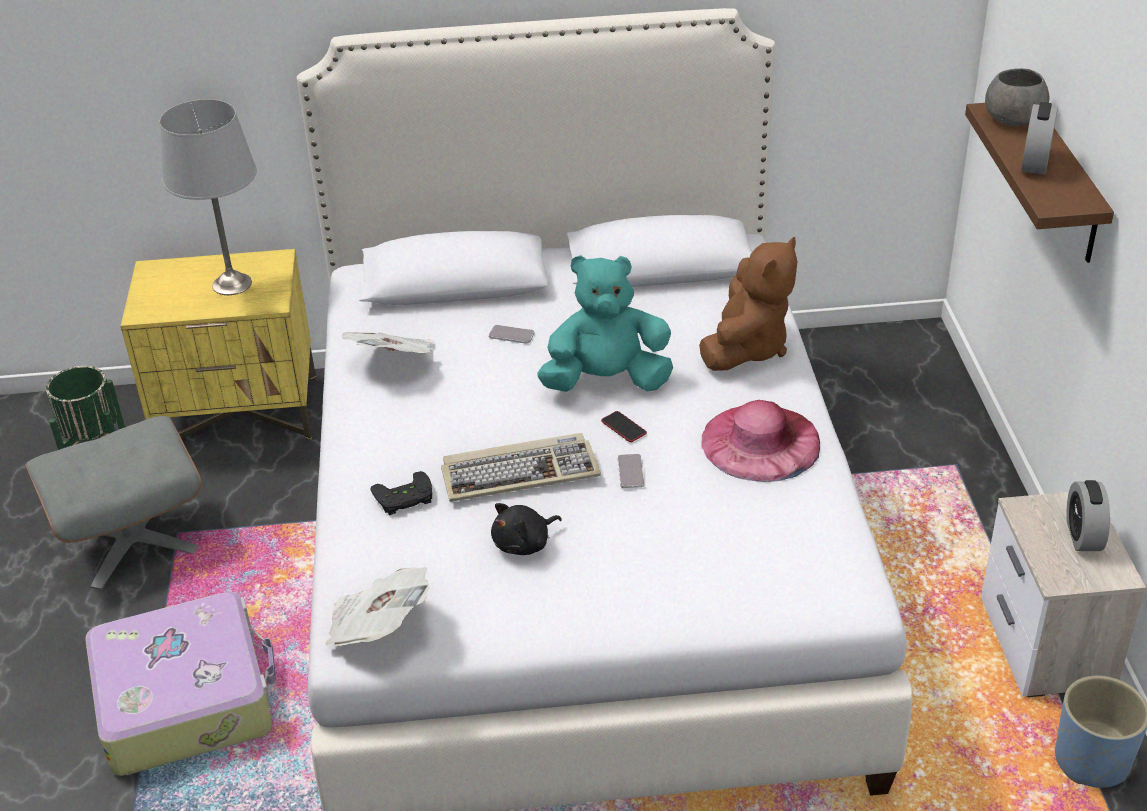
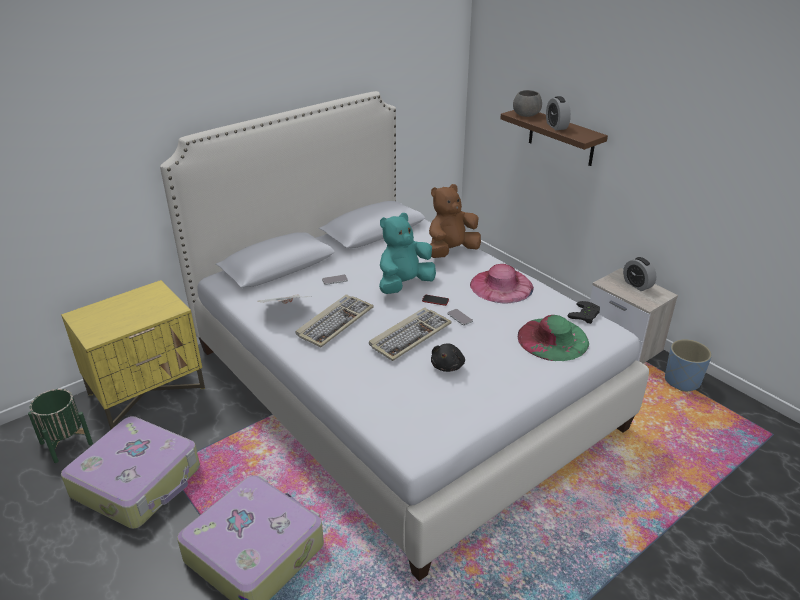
camera: 35 degrees left, 5 degrees down
grey ottoman [25,416,201,590] -> suitcase [61,416,200,529]
grey table lamp [159,99,257,295] -> none
newspaper [326,567,430,646] -> none
black game controller [370,471,432,515] -> black game controller moved to [568,301,600,324]
brown plush toy [699,237,797,371] -> brown plush toy turned 120 degrees counterclockwise [429,184,481,258]
none -> keyboard [296,295,374,348]
none -> green hat [518,315,589,361]

